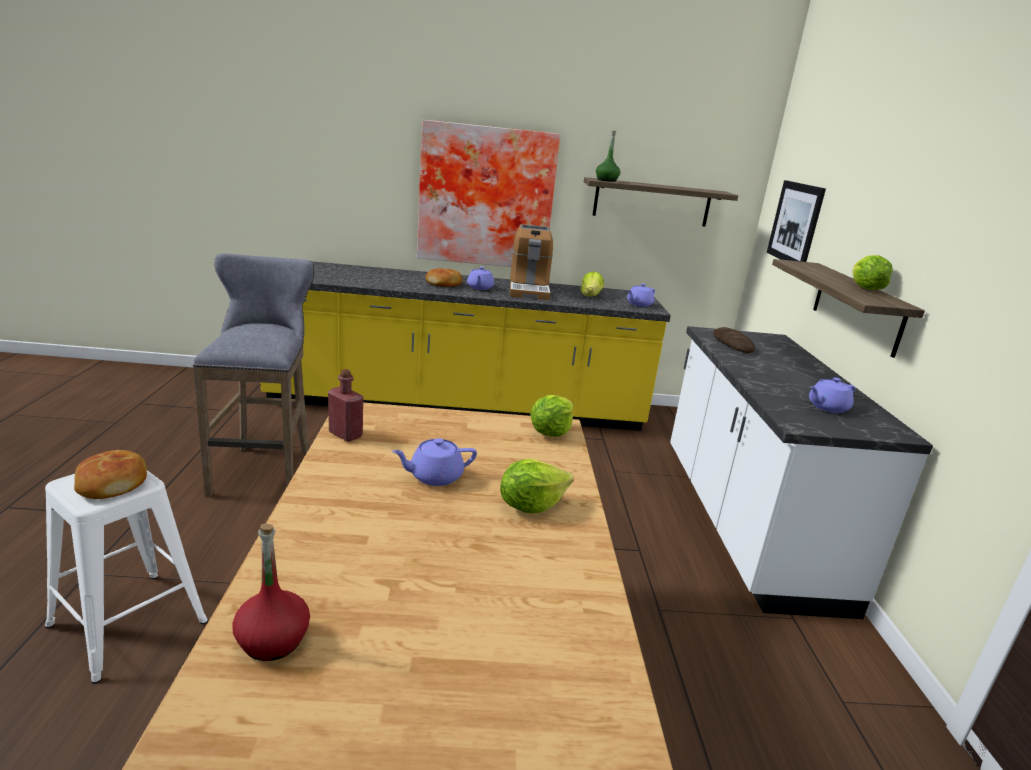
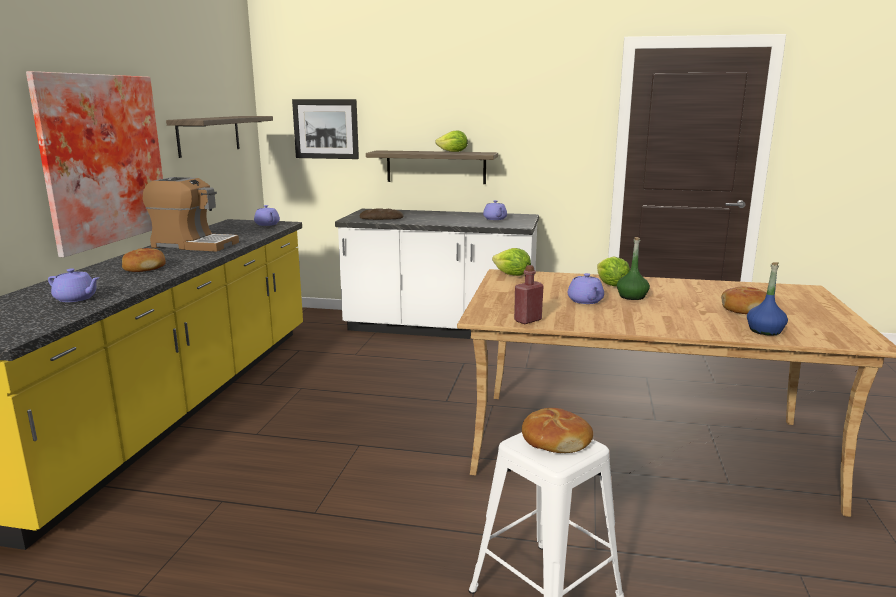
camera: 75 degrees left, 5 degrees down
grey stool [193,254,315,497] -> none
red bottle [232,523,310,661] -> blue bottle [747,262,788,336]
purple teapot [467,267,494,290] -> purple teapot moved to [48,268,99,302]
lettuce [580,271,604,297] -> none
green bottle [596,131,620,182] -> green bottle moved to [617,237,650,300]
none -> bread [721,286,767,314]

